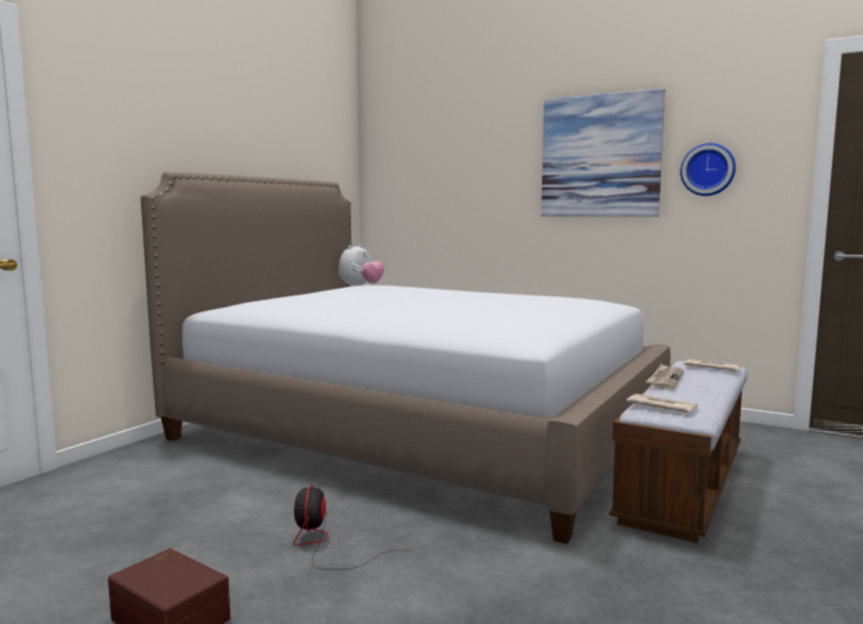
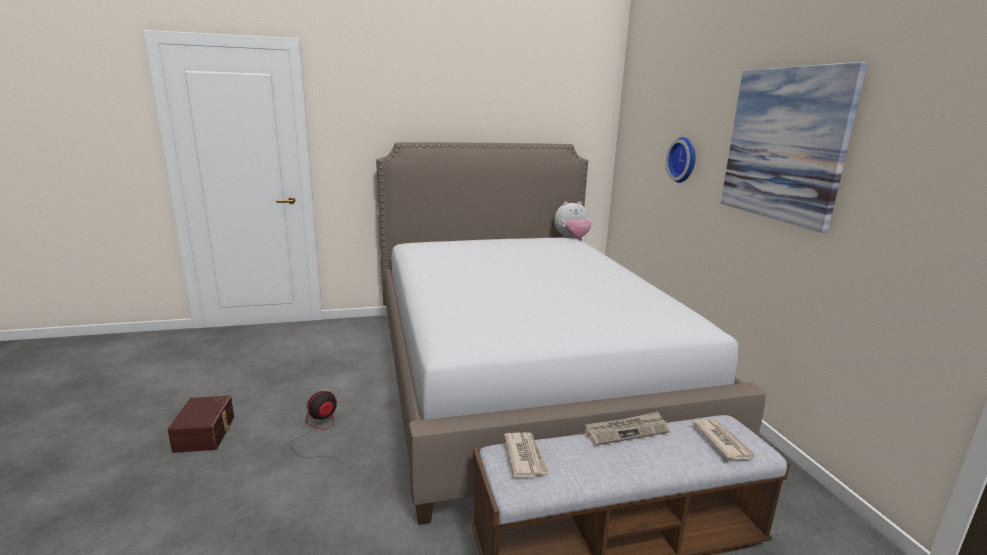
camera: 45 degrees right, 10 degrees up
wall clock [680,143,736,196] -> wall clock moved to [666,137,695,183]

